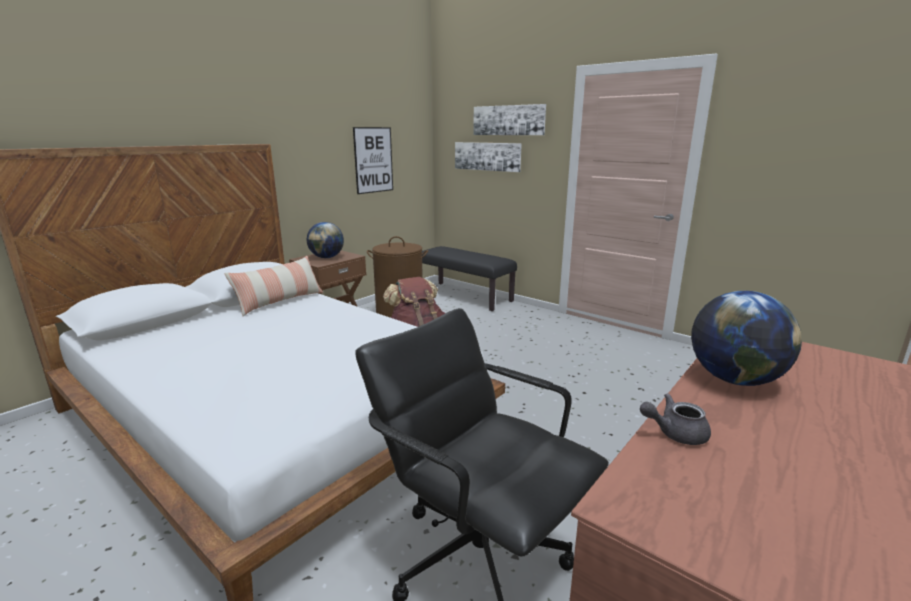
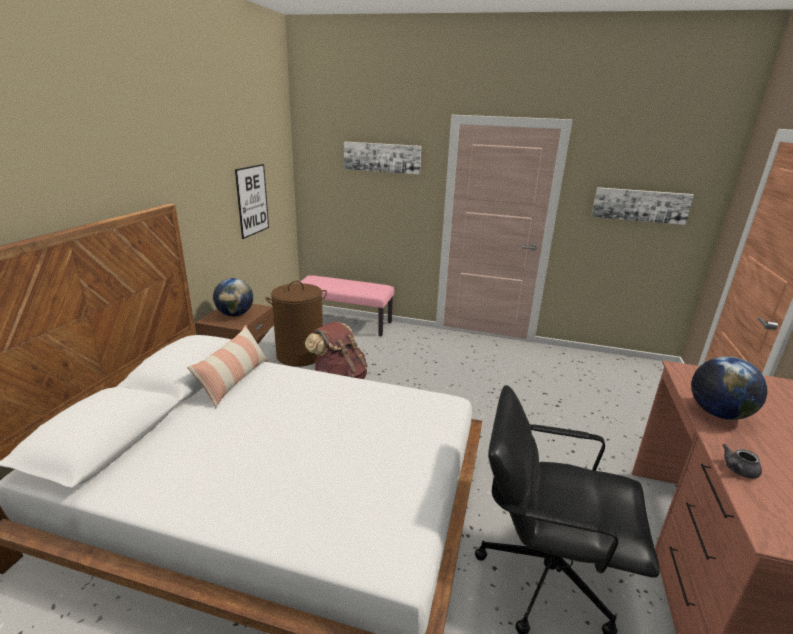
camera: 25 degrees left, 5 degrees up
black bench [422,246,517,311] -> pink bench [300,275,394,336]
picture [455,142,522,172] -> picture moved to [591,187,694,225]

